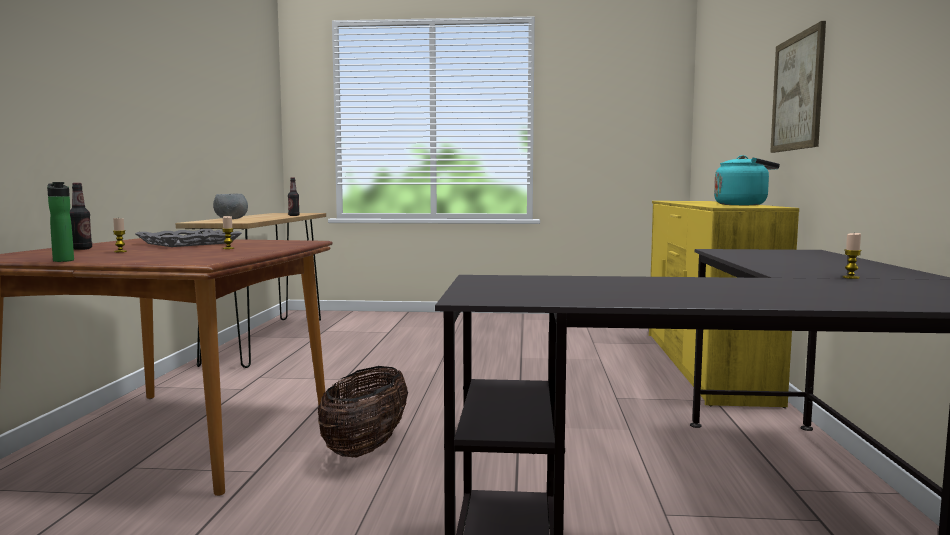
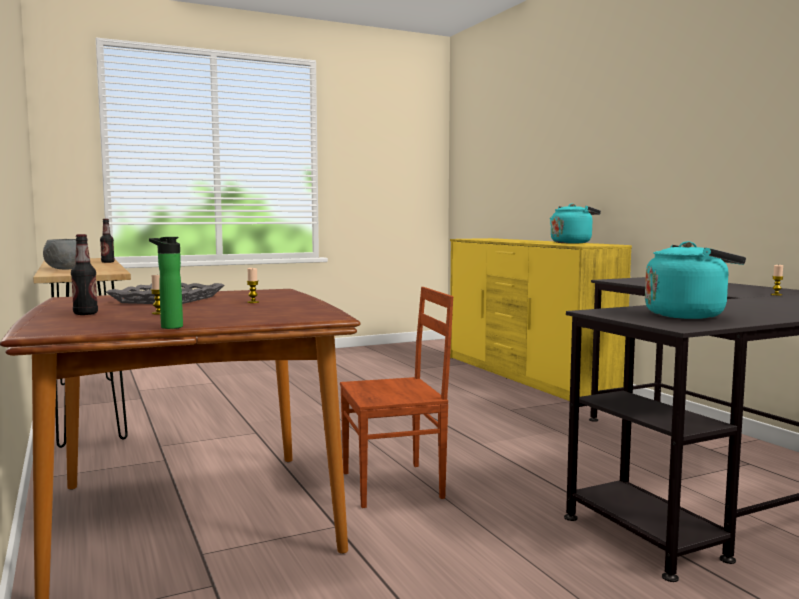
camera: 30 degrees left, 0 degrees up
basket [318,366,408,457] -> brown chair [340,287,453,508]
picture [770,21,826,153] -> none
none -> turquoise kettle [645,241,746,319]

